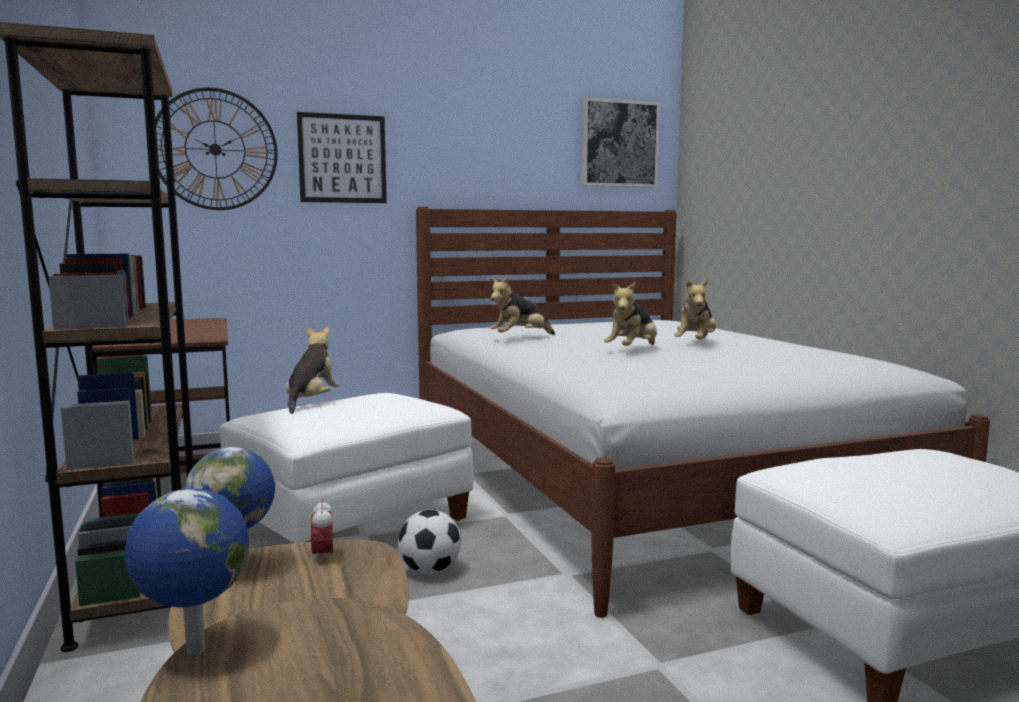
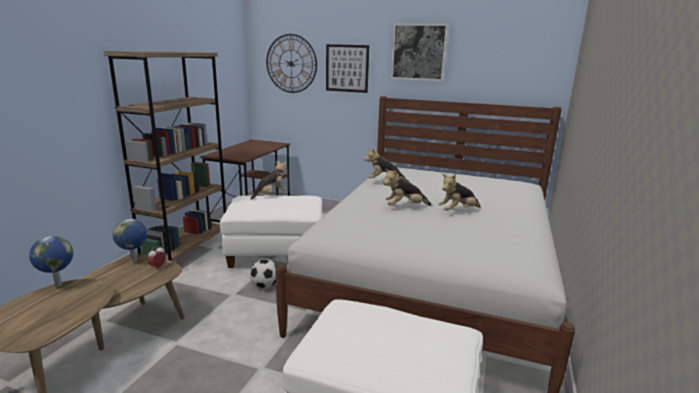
camera: 40 degrees right, 10 degrees up
picture [581,97,660,187] -> picture moved to [391,23,448,81]

